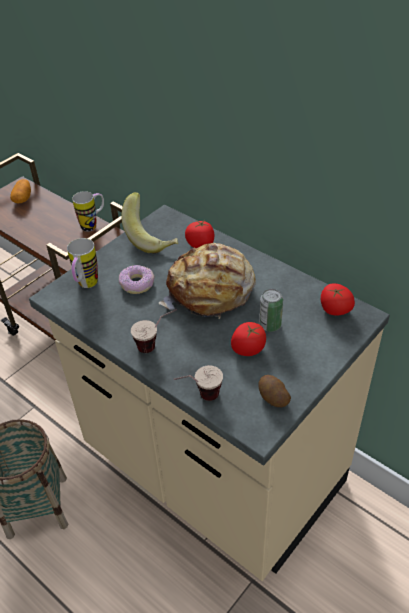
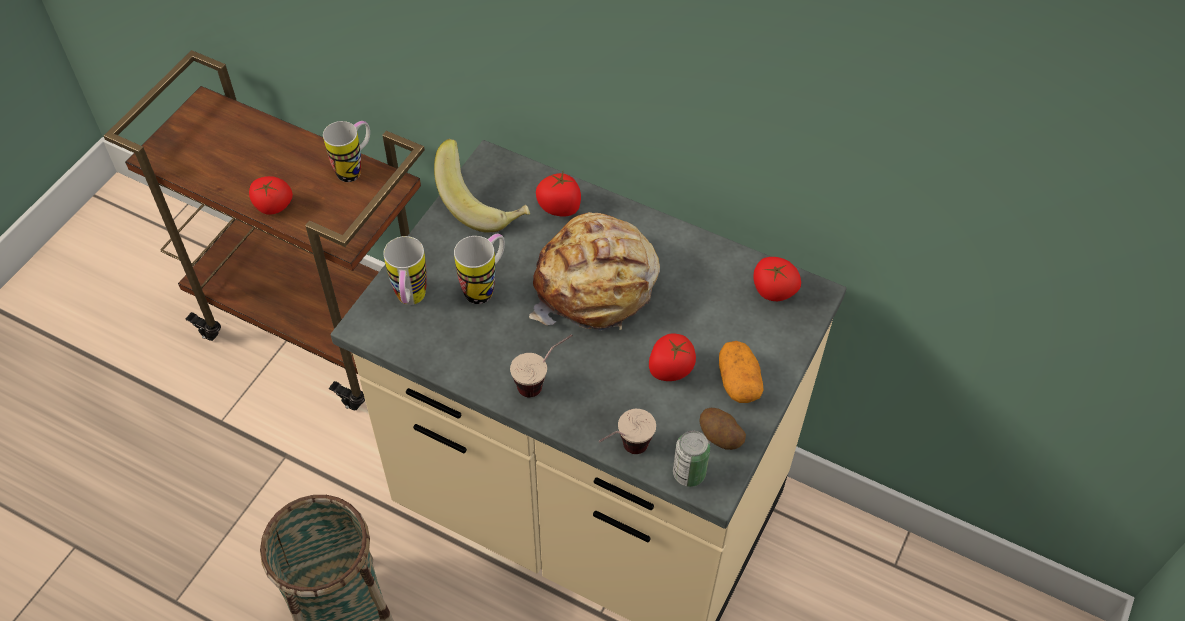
camera: 15 degrees left, 10 degrees up
potato [10,179,31,203] -> potato moved to [719,341,764,403]
donut [119,265,155,294] -> mug [454,234,505,304]
can [259,289,283,332] -> can moved to [673,430,710,487]
none -> tomato [249,176,293,215]

